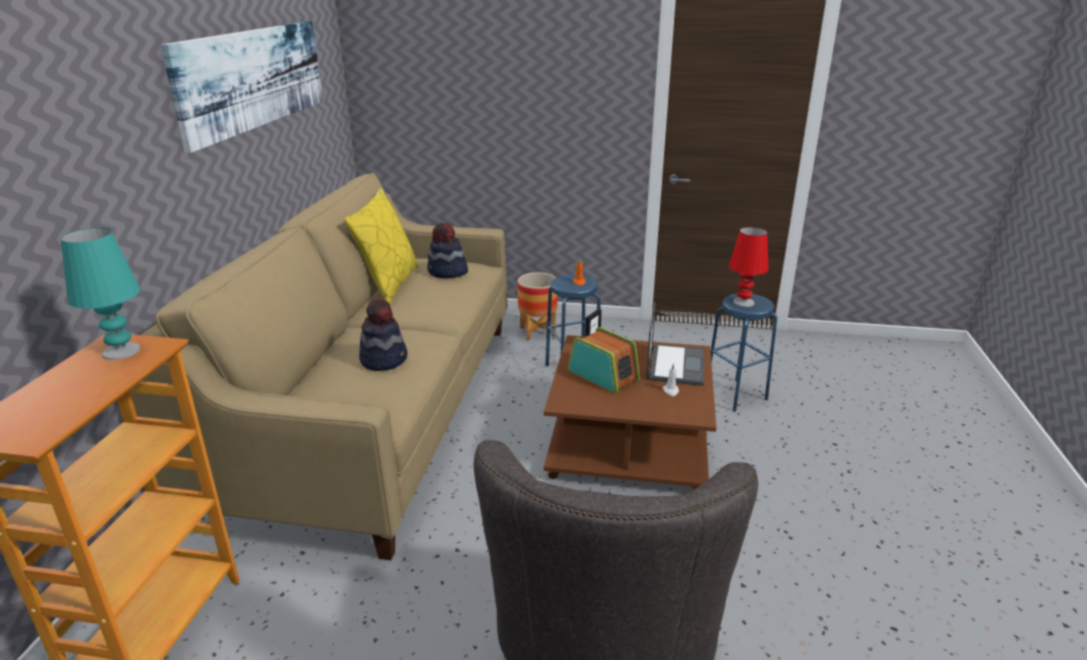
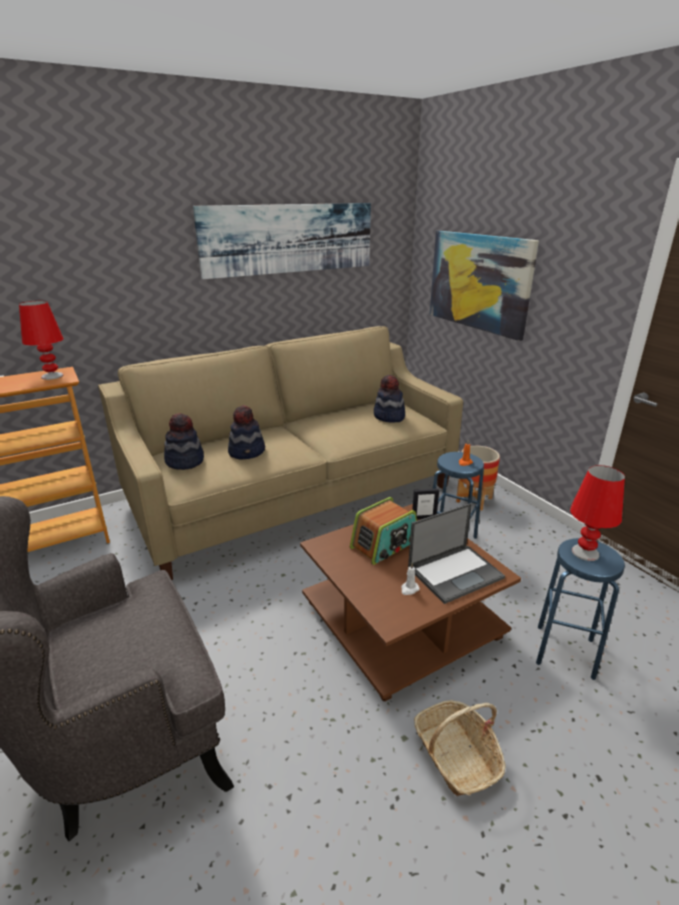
camera: 50 degrees right, 0 degrees up
turquoise table lamp [61,227,141,360] -> red table lamp [19,301,64,380]
yellow pillow [344,188,418,304] -> none
radio [568,327,640,394] -> radio turned 45 degrees clockwise [350,497,417,565]
none -> hat [164,413,204,470]
none -> basket [414,700,506,796]
none -> picture [430,231,539,341]

